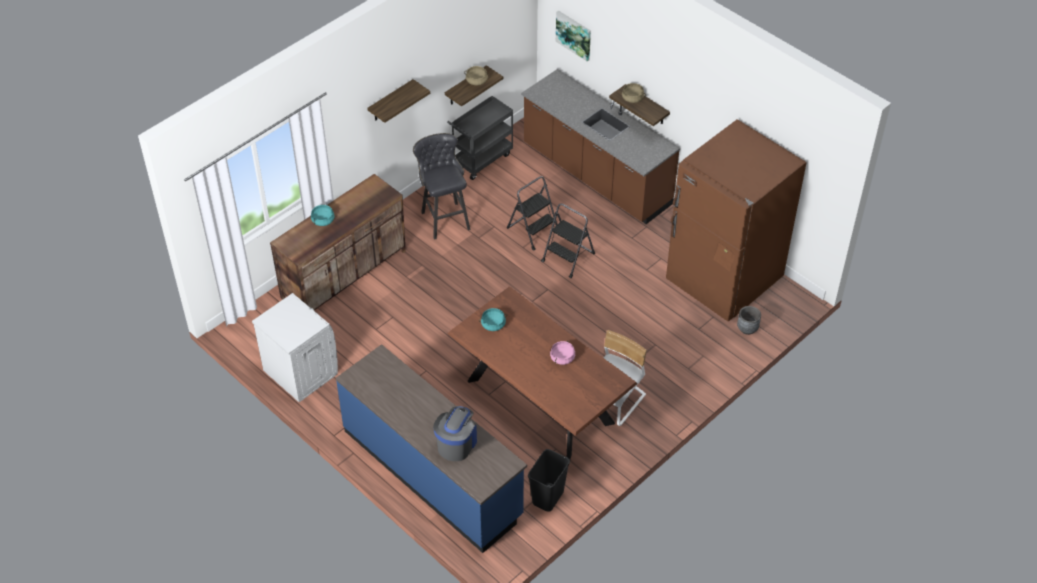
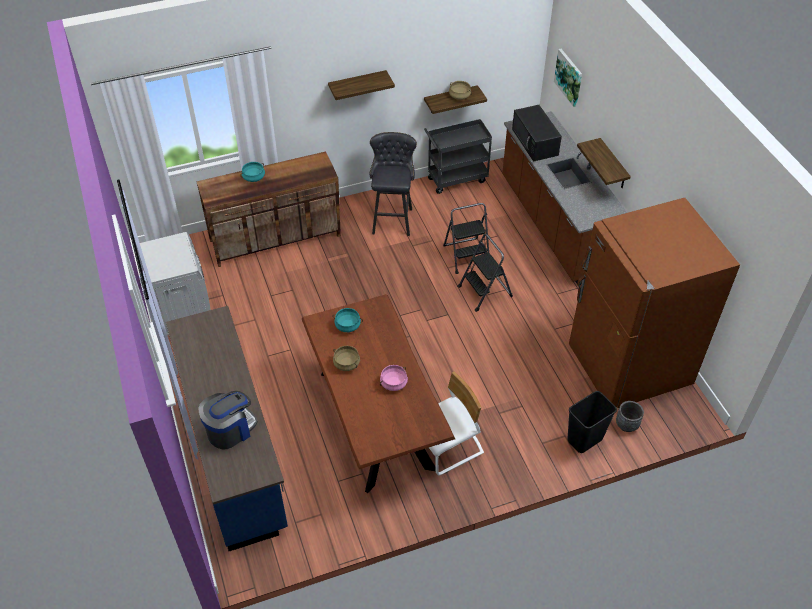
camera: 25 degrees right, 0 degrees up
black trash can [528,449,570,512] -> black trash can moved to [567,391,617,453]
beige cooking pot [620,83,646,103] -> beige cooking pot moved to [333,346,360,371]
none -> black microwave [512,105,562,162]

